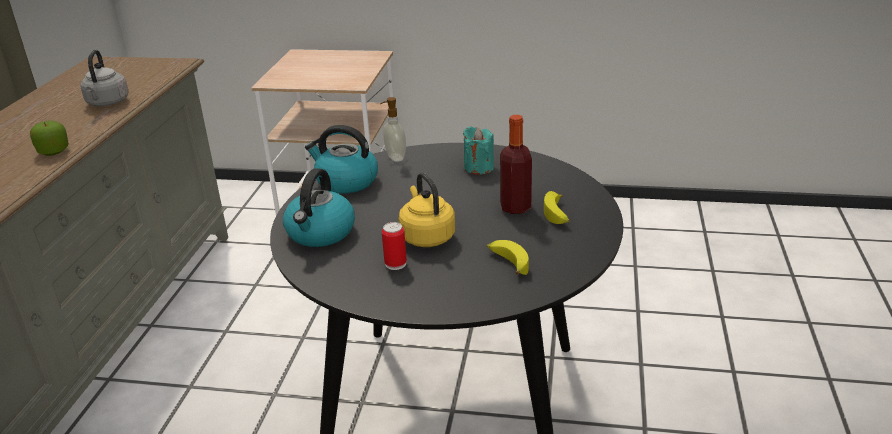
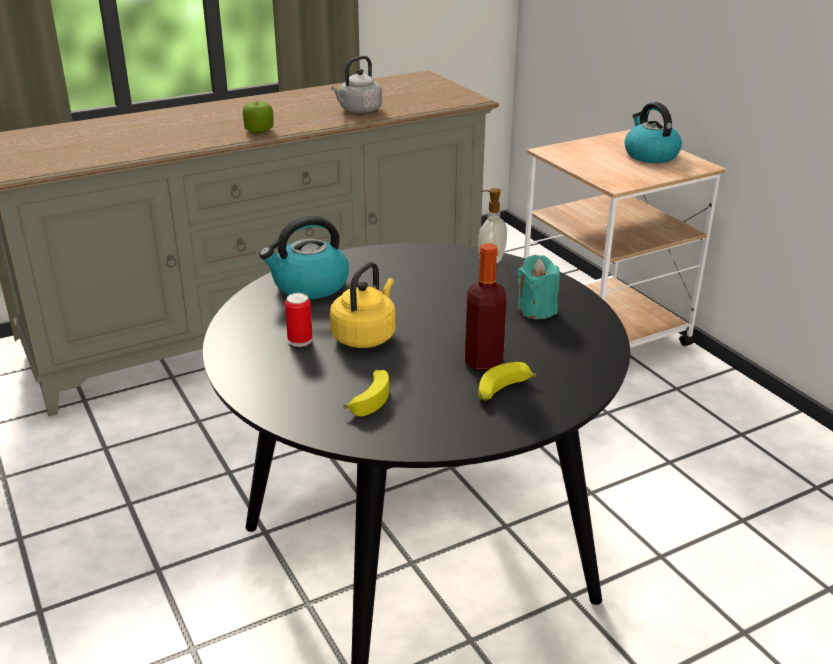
camera: 50 degrees right, 0 degrees up
kettle [305,125,378,194] -> kettle moved to [624,102,682,163]

